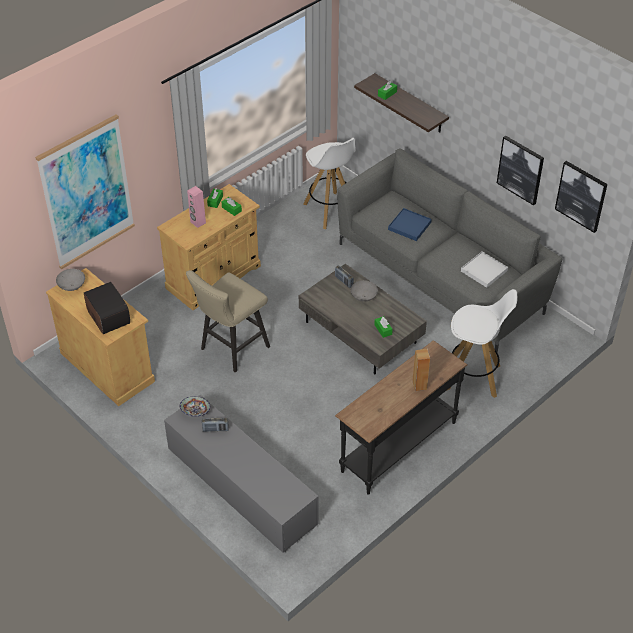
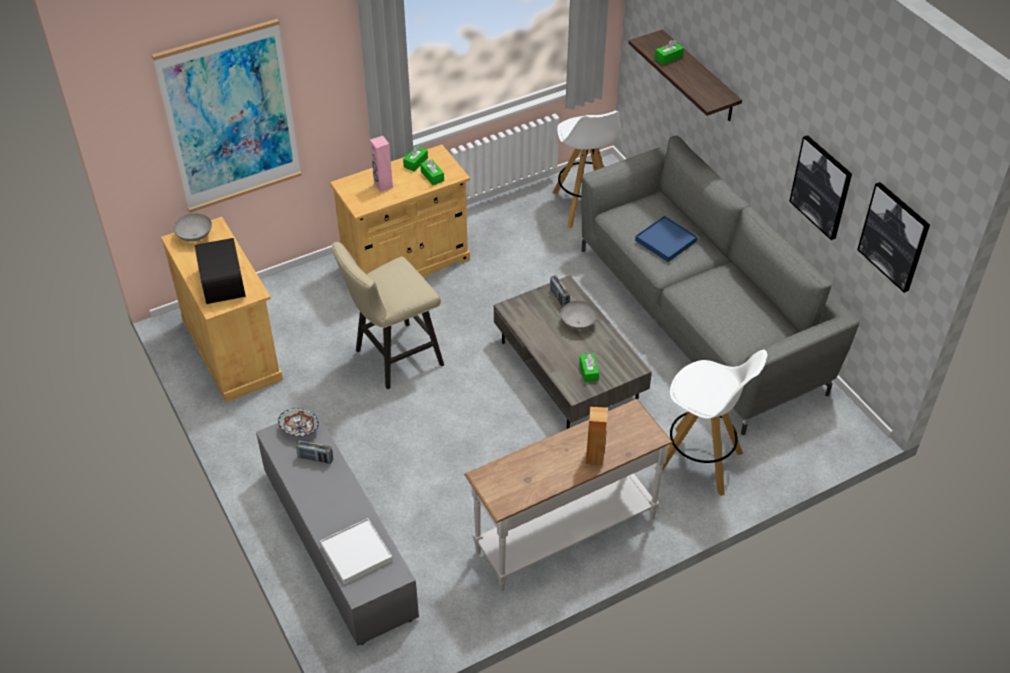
camera: 15 degrees right, 0 degrees up
black console table [335,340,467,494] -> white console table [464,399,673,592]
white tray [461,251,508,288] -> white tray moved to [320,518,393,585]

